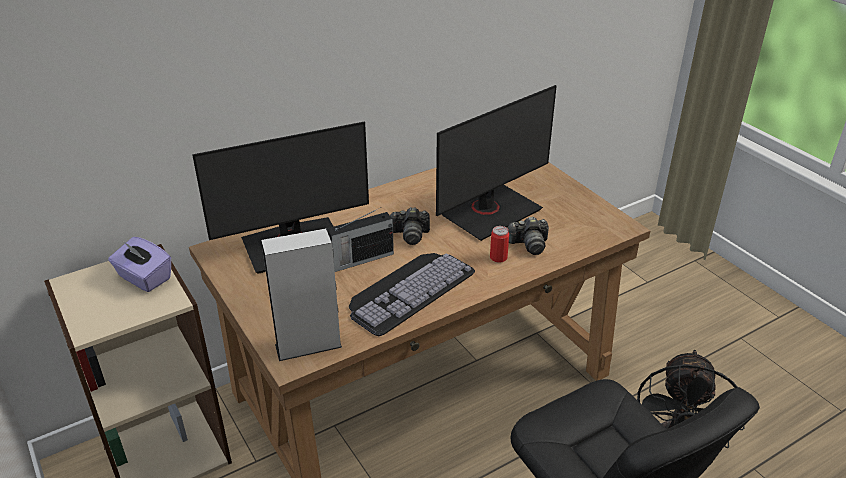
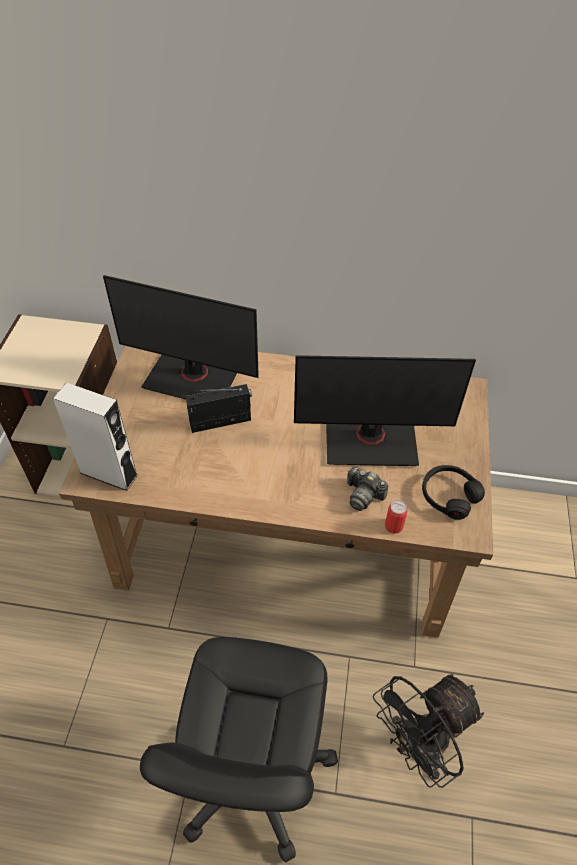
camera: 40 degrees right, 15 degrees up
purple tissue box [108,237,171,292] -> none
radio [326,207,394,272] -> radio turned 150 degrees clockwise [186,384,252,433]
keyboard [349,253,475,336] -> none
camera [390,207,430,245] -> none
can [490,226,509,263] -> can moved to [385,500,408,534]
none -> black headphones [422,465,485,520]

